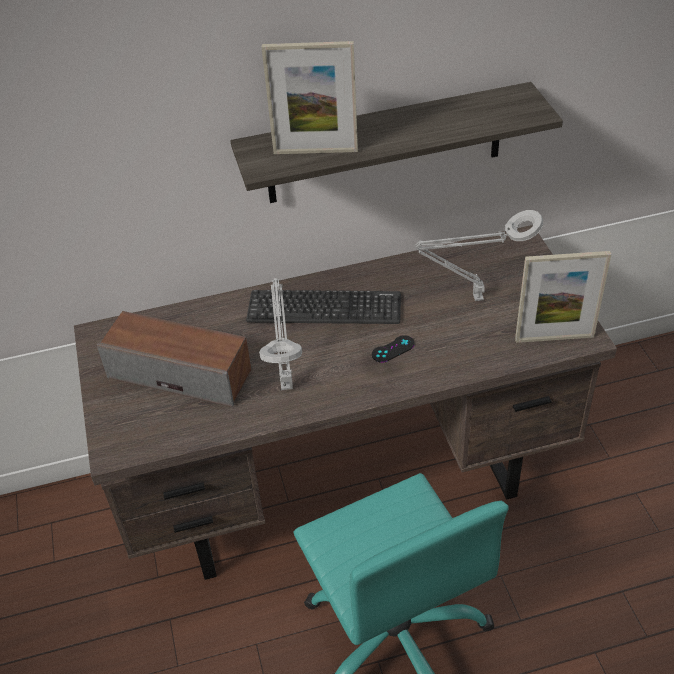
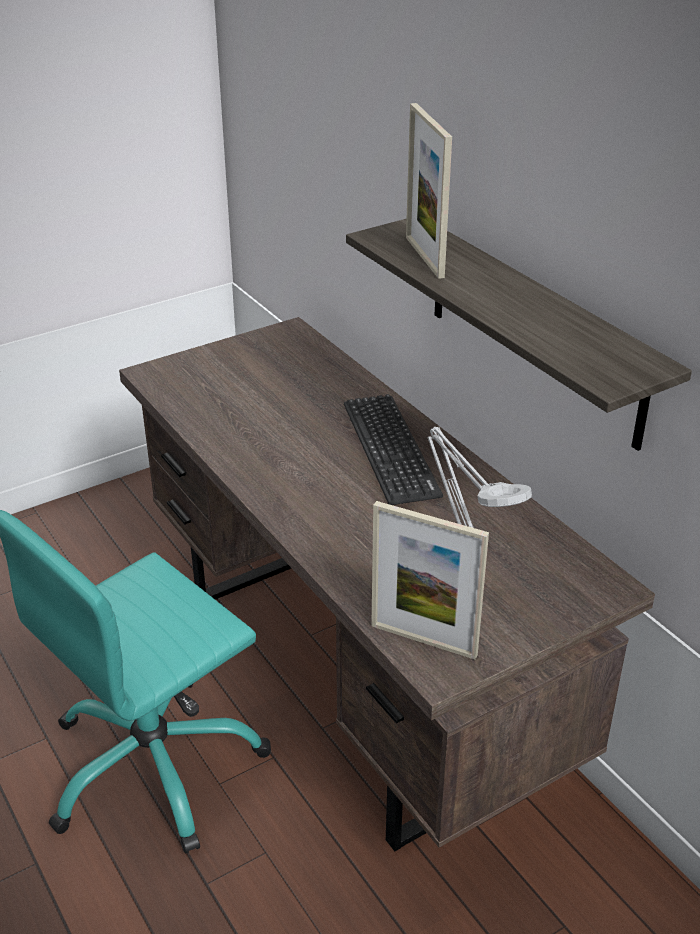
camera: 70 degrees right, 10 degrees down
speaker [97,311,251,407] -> none
grey table lamp [259,278,302,390] -> none
black game controller [372,335,415,363] -> none
picture frame [515,251,611,343] -> picture frame turned 45 degrees counterclockwise [371,501,489,659]

